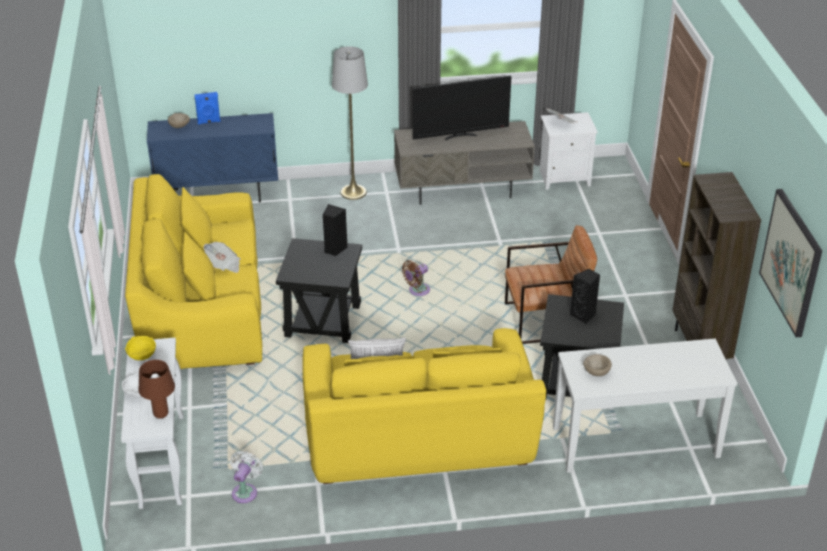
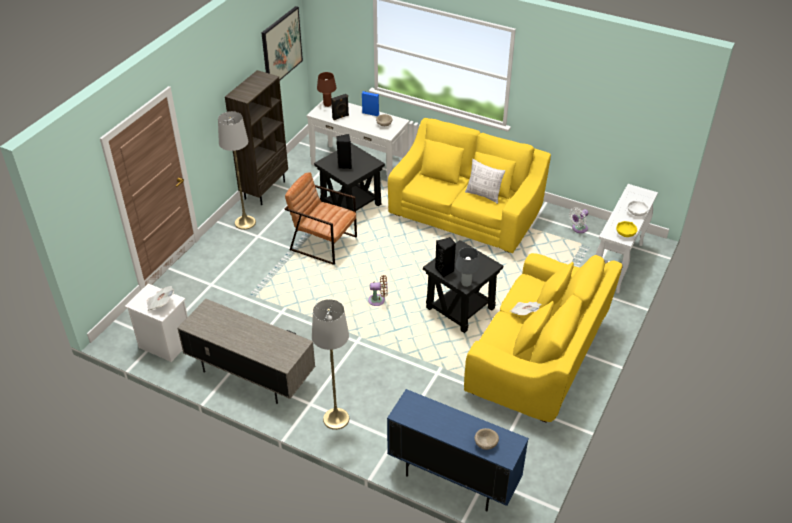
camera: 145 degrees left, 5 degrees up
brown table lamp [139,360,175,419] -> brown table lamp moved to [317,72,337,107]
blue speaker [195,92,221,125] -> blue speaker moved to [362,91,379,116]
television [413,76,511,140] -> none
none -> grey floor lamp [218,111,256,230]
none -> black speaker [331,94,349,120]
none -> grey table lamp [455,247,480,287]

